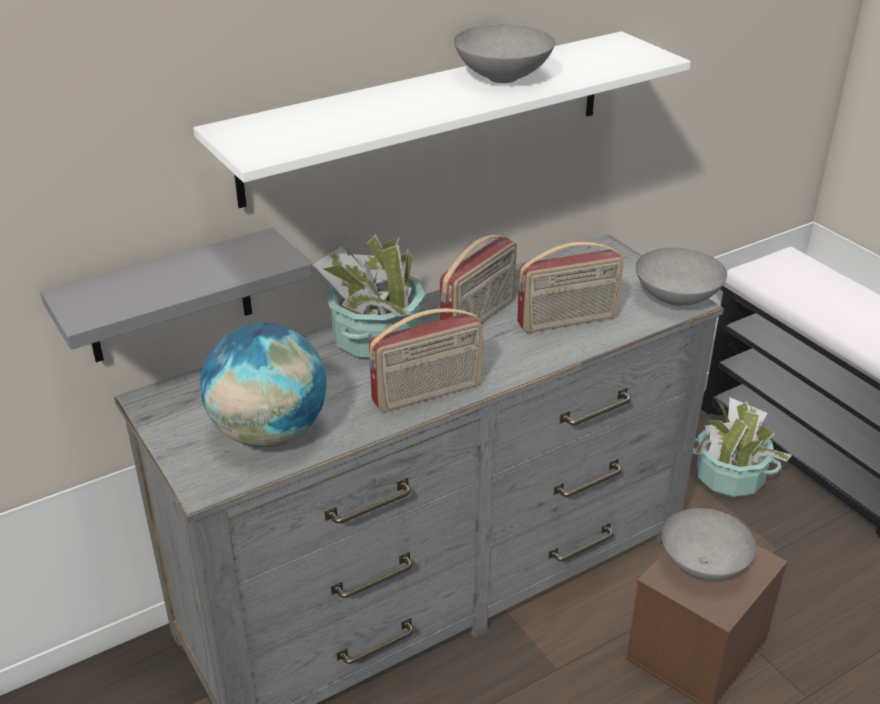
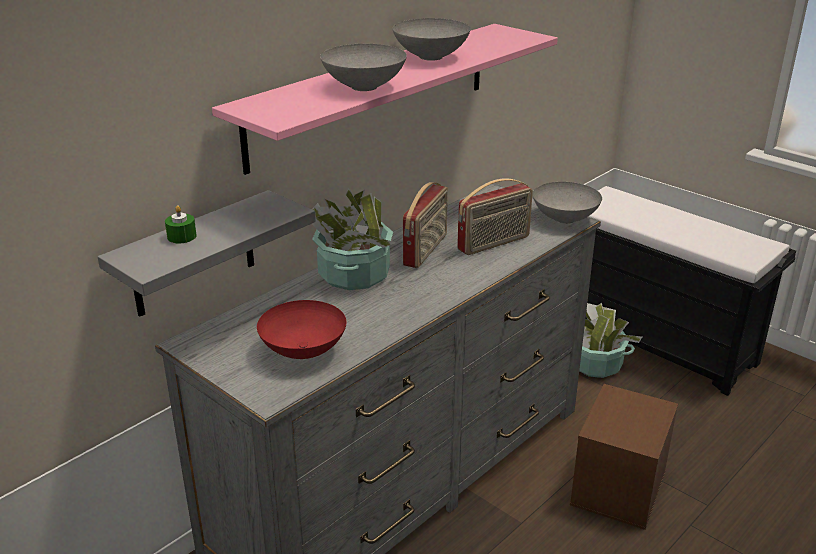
camera: 15 degrees left, 5 degrees down
white shelf [193,31,691,208] -> pink shelf [212,24,558,175]
globe [200,323,326,447] -> red bowl [257,300,346,359]
radio [369,308,483,412] -> none
grey bowl [662,508,756,580] -> grey bowl moved to [320,44,407,91]
none -> green candle [165,206,197,243]

